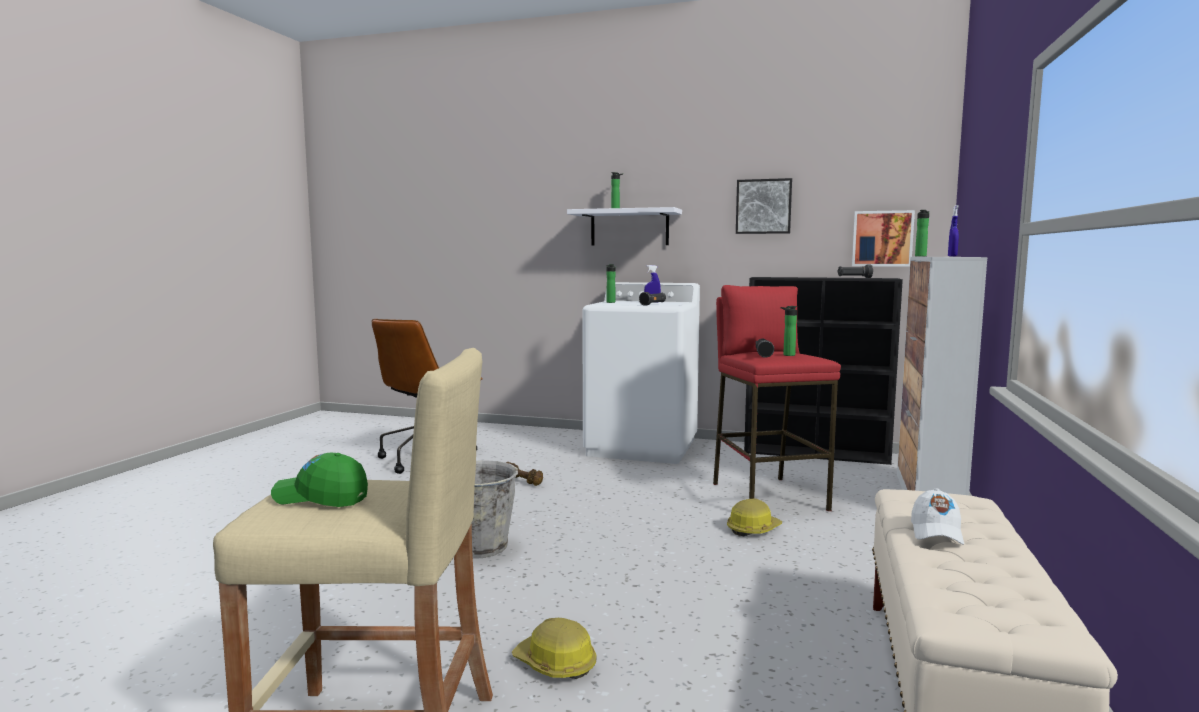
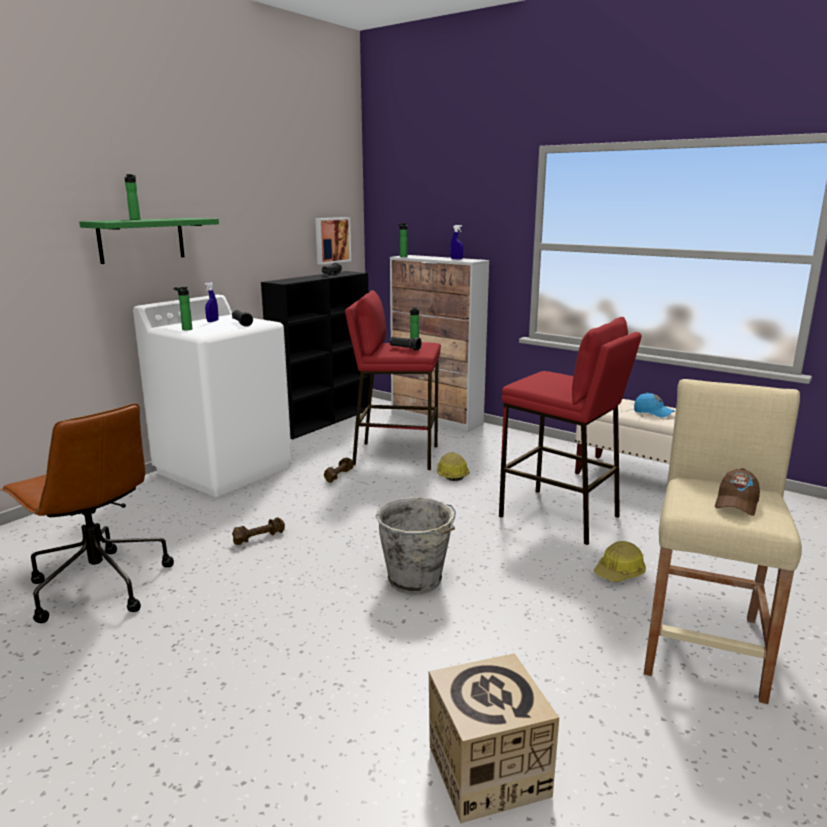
camera: 70 degrees left, 10 degrees up
green cap [271,453,368,507] -> brown cap [715,468,760,516]
white shelf [567,207,682,246] -> green shelf [79,218,219,264]
picture [736,178,792,234] -> none
white cap [911,488,964,545] -> blue cap [634,393,674,418]
none -> brown dumbbell [324,457,354,483]
none -> cardboard box [429,653,559,823]
none -> red stool [499,317,642,545]

